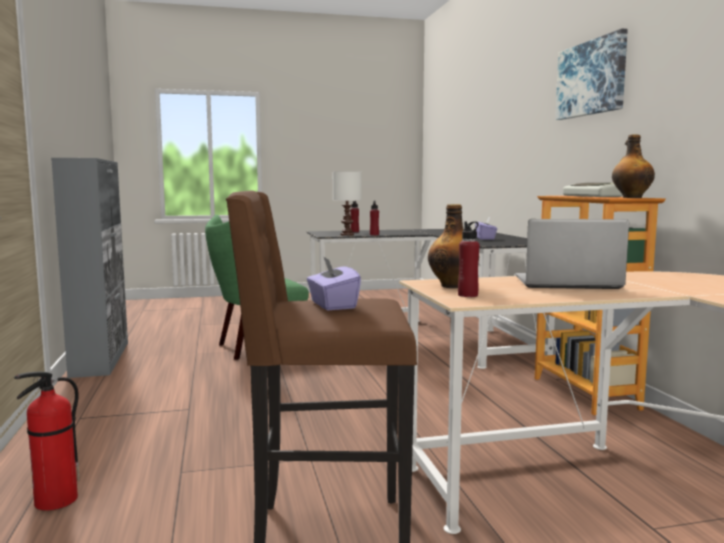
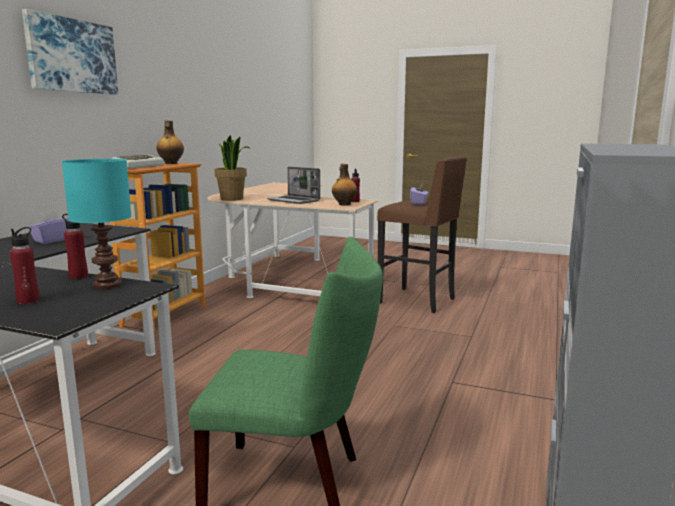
camera: 145 degrees left, 5 degrees up
fire extinguisher [14,372,80,511] -> none
white table lamp [333,171,361,236] -> turquoise table lamp [62,159,132,289]
none -> potted plant [215,135,249,201]

